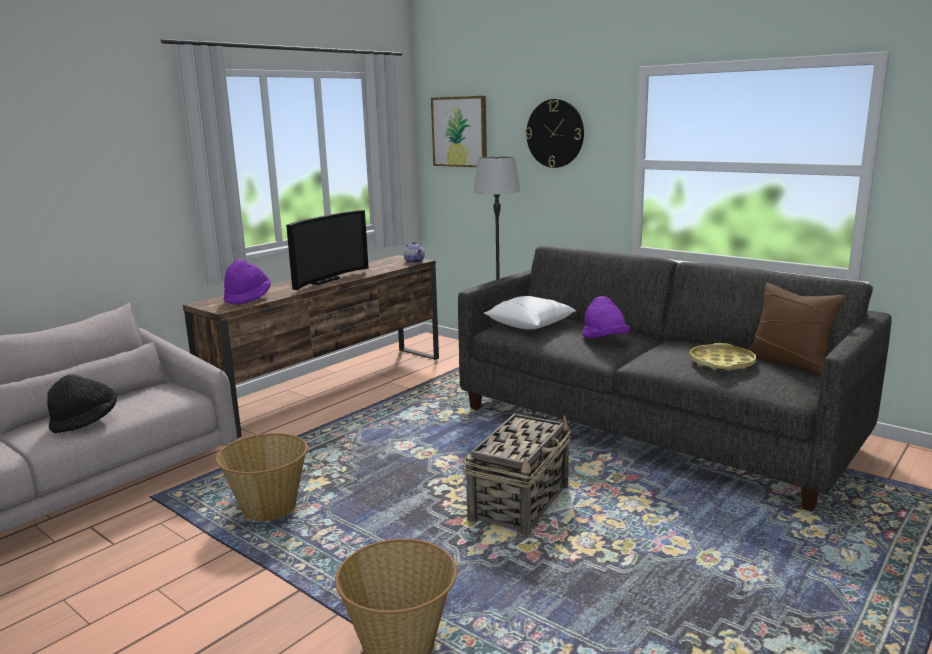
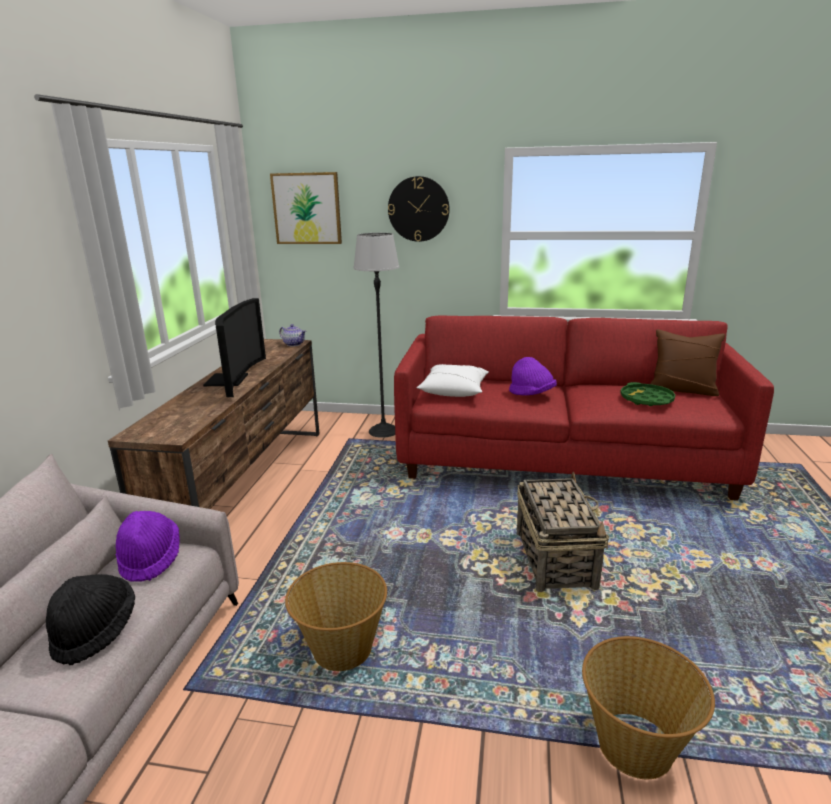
camera: 30 degrees left, 5 degrees up
purple hat [224,259,271,305] -> purple hat moved to [116,511,180,582]
grey sofa [458,246,892,512] -> red sofa [394,315,774,501]
yellow tray [690,343,756,370] -> green tray [620,382,675,406]

